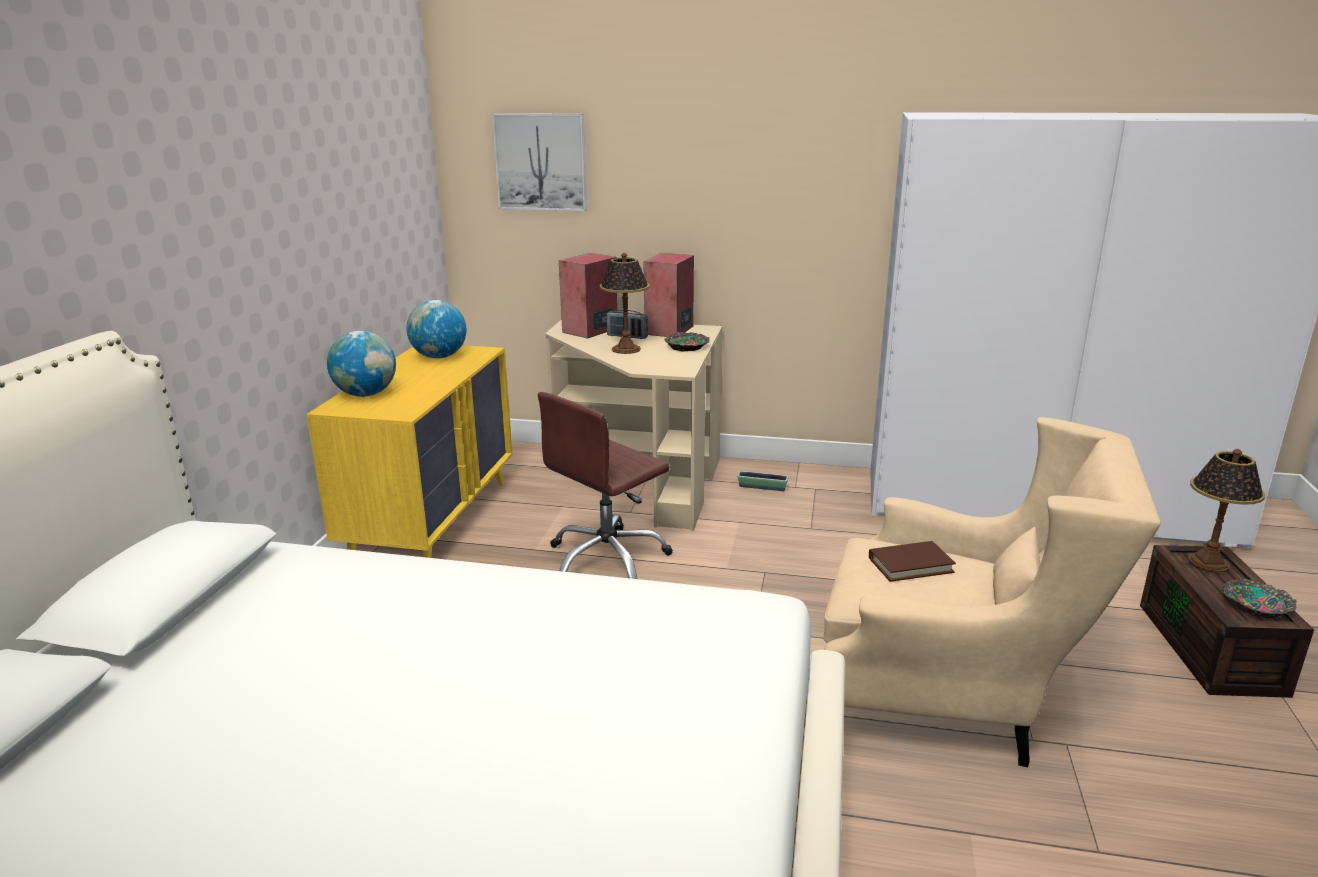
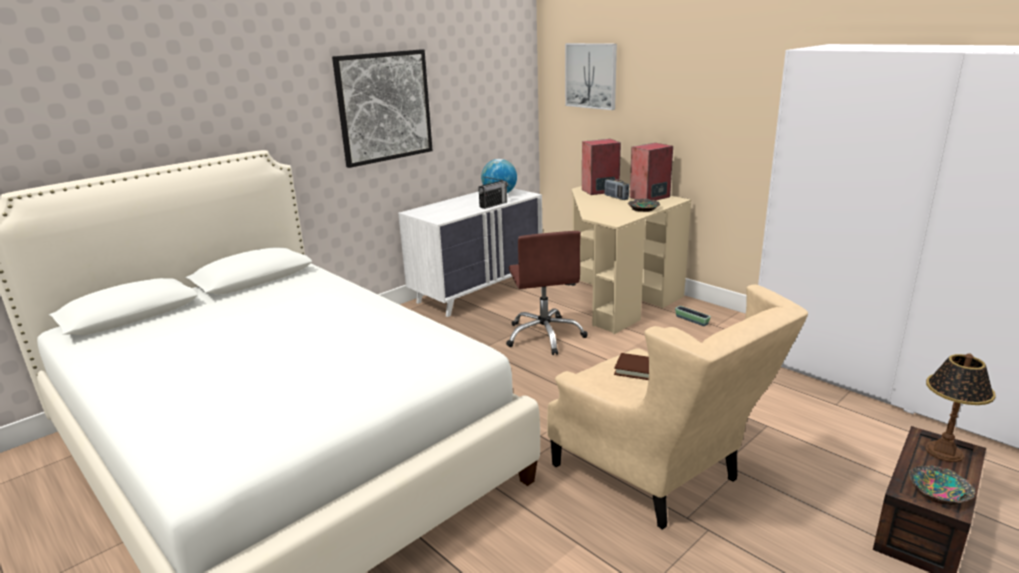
camera: 35 degrees right, 0 degrees up
yellow dresser [306,345,513,558] -> white dresser [398,188,543,317]
globe [327,331,396,397] -> none
brown office chair [538,392,673,579] -> brown office chair turned 90 degrees counterclockwise [506,231,588,355]
table lamp [600,253,650,354] -> none
none -> picture [332,49,433,168]
none -> radio [478,177,508,209]

